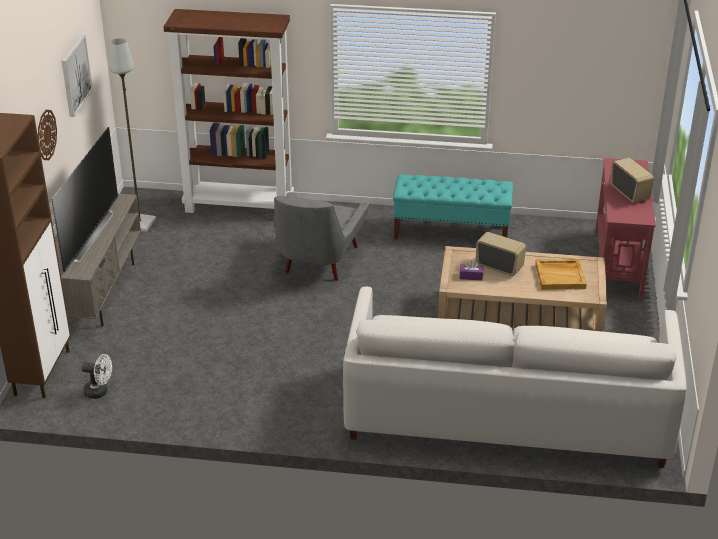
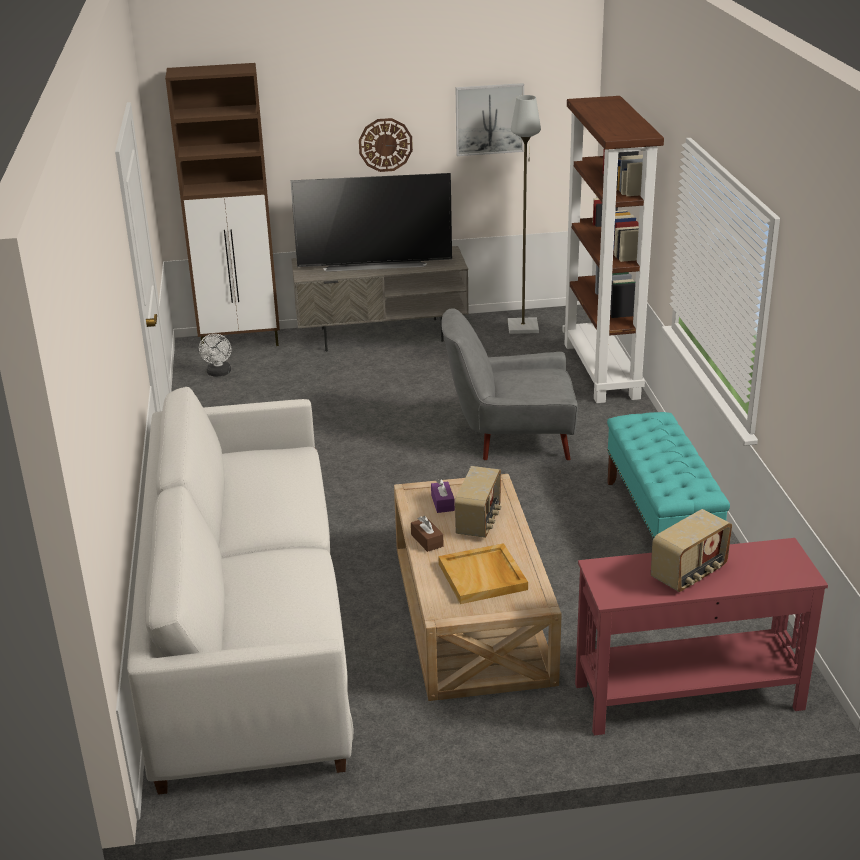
camera: 75 degrees right, 5 degrees down
none -> brown tissue box [411,516,444,552]

